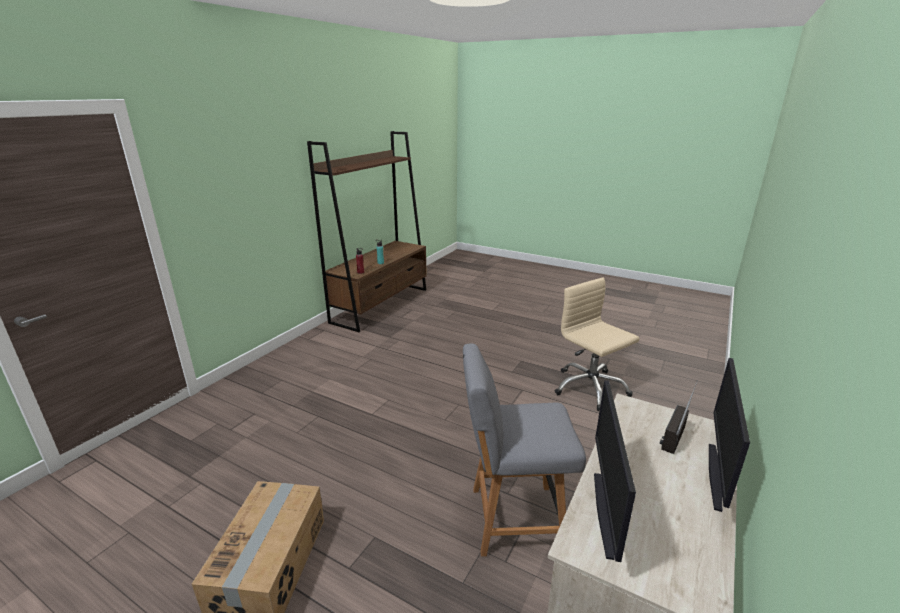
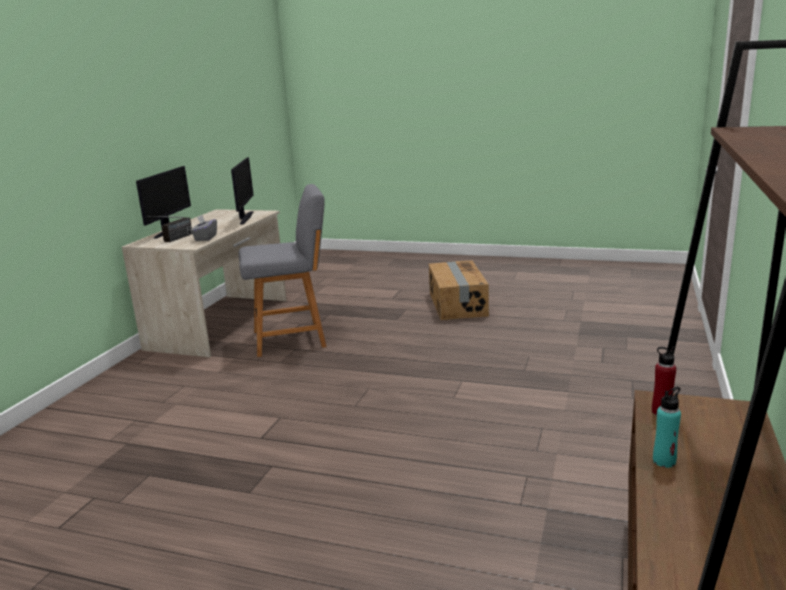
camera: 170 degrees right, 5 degrees down
beige office chair [555,278,640,411] -> none
none -> grey tissue box [191,215,217,241]

